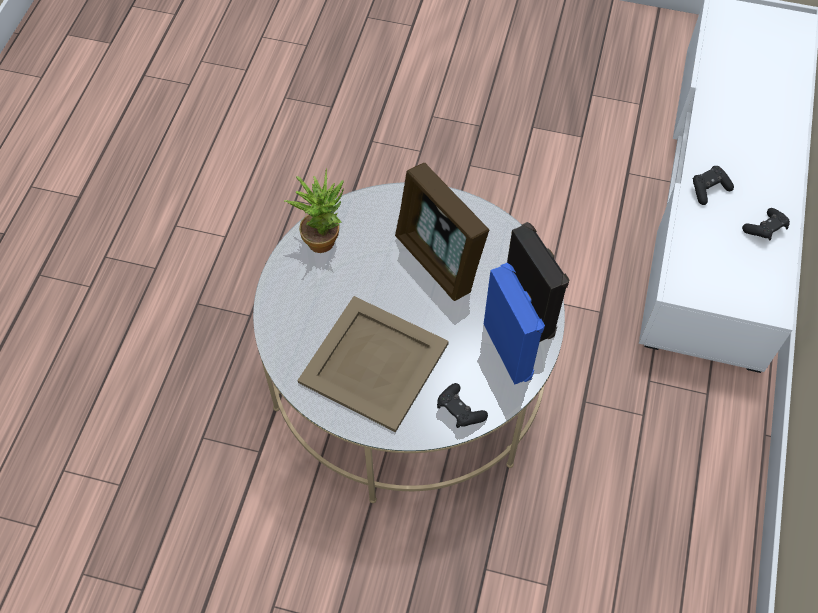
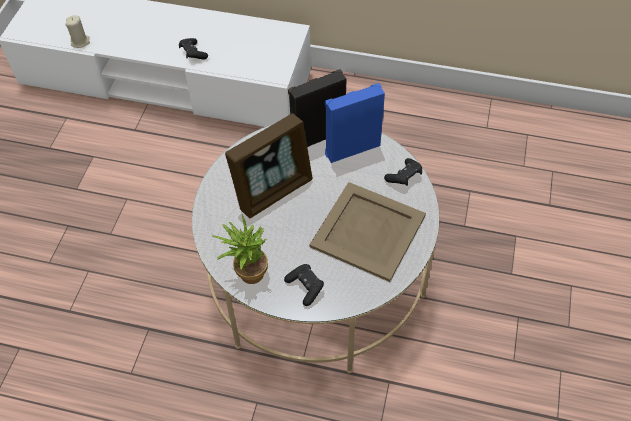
camera: 90 degrees left, 5 degrees down
black game controller [742,208,790,241] -> black game controller moved to [284,264,324,306]
none -> beige candle [65,15,90,48]

